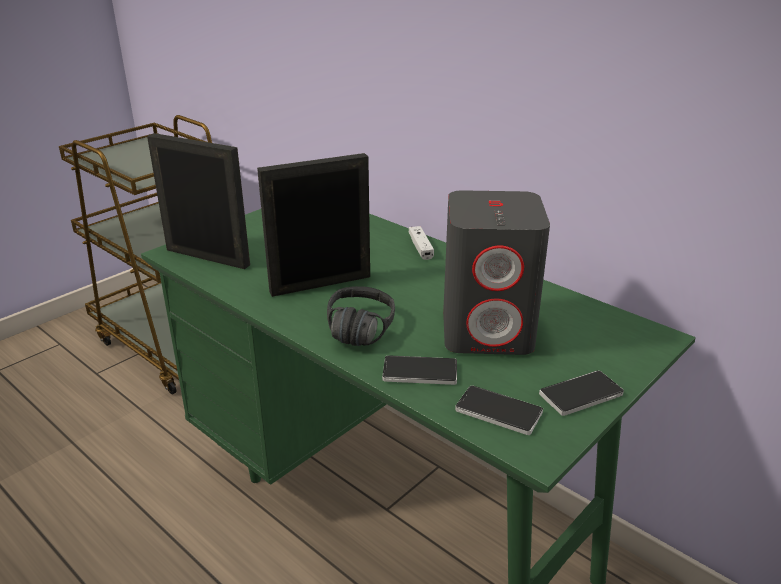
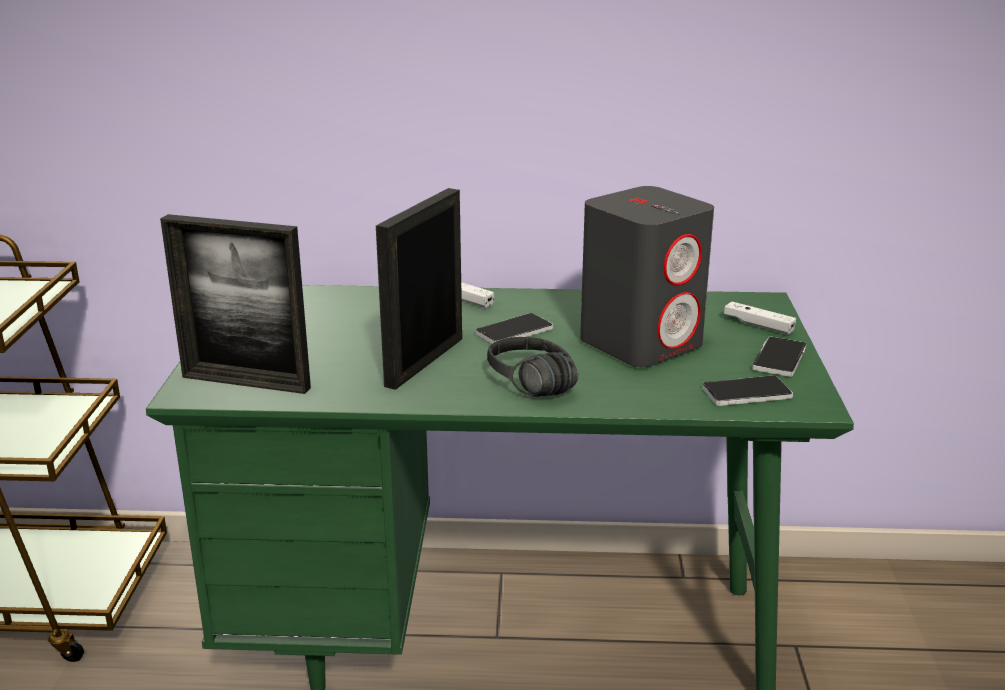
camera: 40 degrees left, 5 degrees down
picture frame [147,133,250,269] -> picture frame turned 150 degrees counterclockwise [160,214,311,394]
phone [382,355,457,385] -> phone moved to [476,313,553,344]
none -> white game controller [724,302,796,335]

